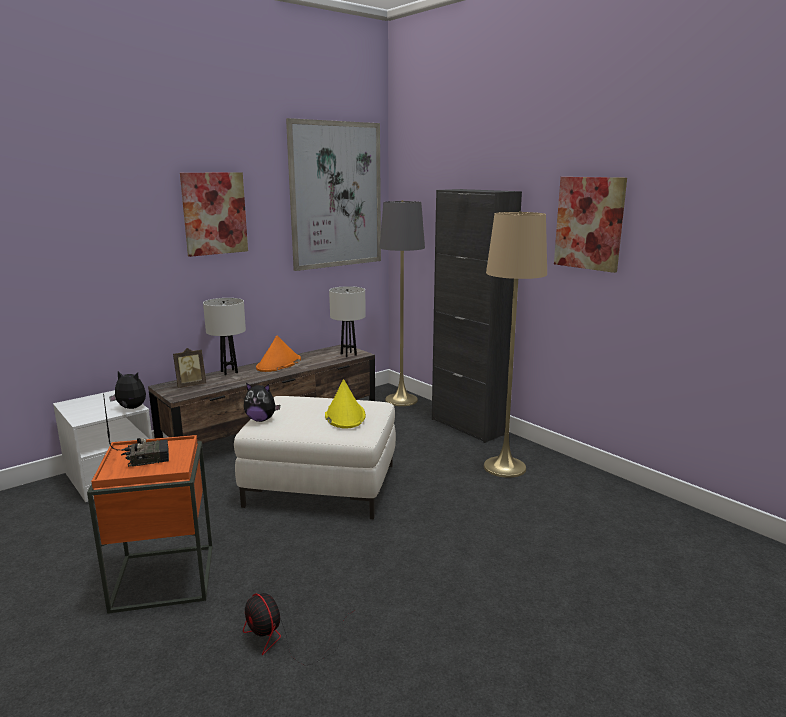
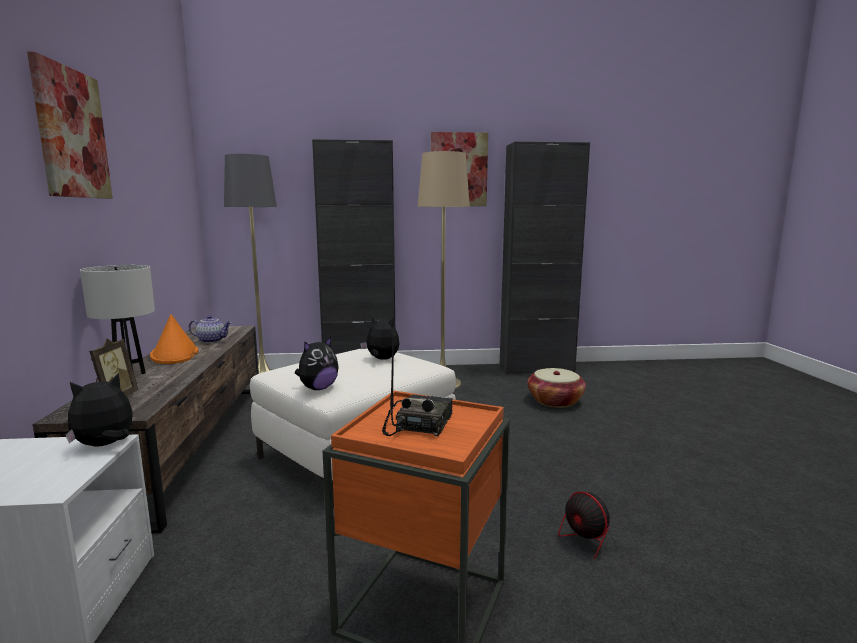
camera: 55 degrees left, 5 degrees down
fan [243,593,357,666] -> fan turned 60 degrees clockwise [558,491,674,573]
picture [286,118,381,271] -> none
yellow hat [325,379,366,429] -> plush toy [360,315,400,360]
white table lamp [329,286,365,357] -> none
none -> teapot [189,315,232,343]
none -> black cabinet [500,142,590,375]
none -> basket [527,368,586,408]

